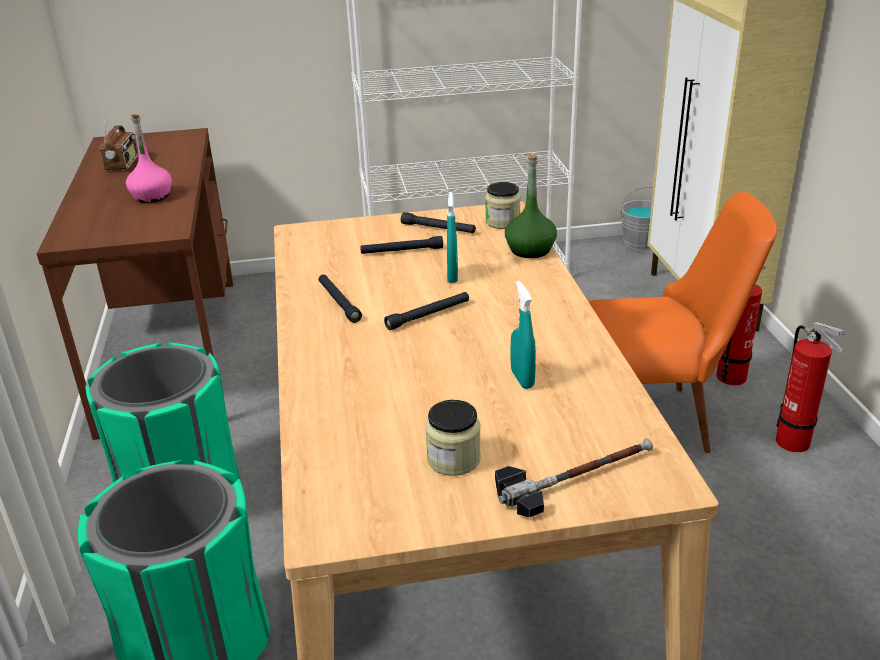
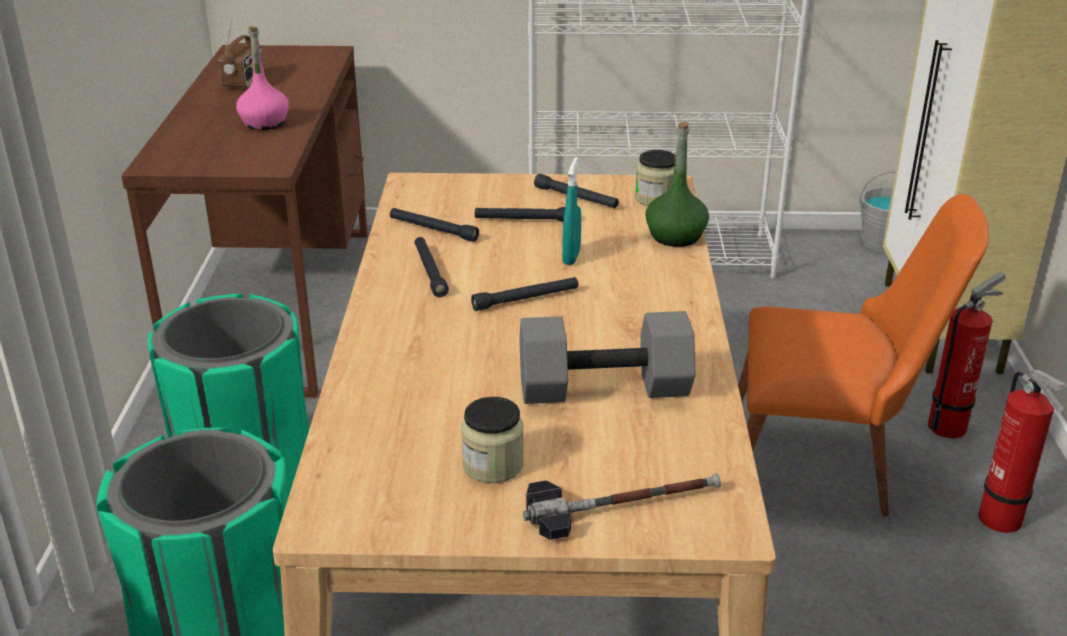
camera: 10 degrees right, 0 degrees up
turquoise spray bottle [511,281,536,389] -> grey dumbbell [519,311,695,404]
none -> black flashlight [390,208,479,242]

